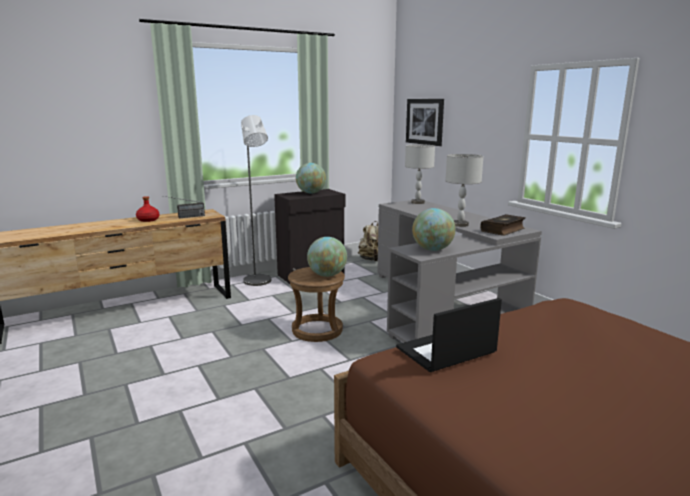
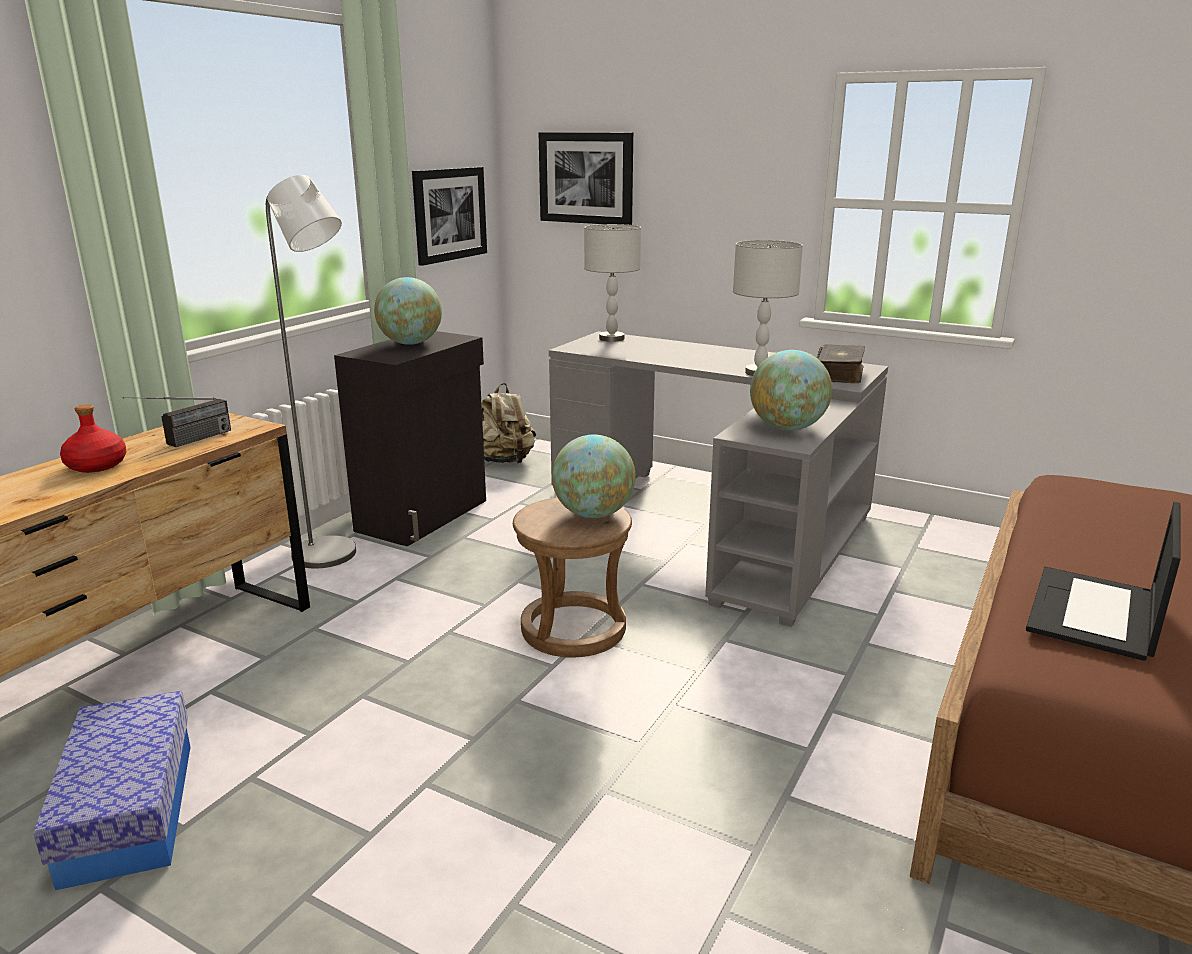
camera: 30 degrees left, 5 degrees up
none -> storage box [33,691,190,890]
none -> picture [412,167,487,266]

